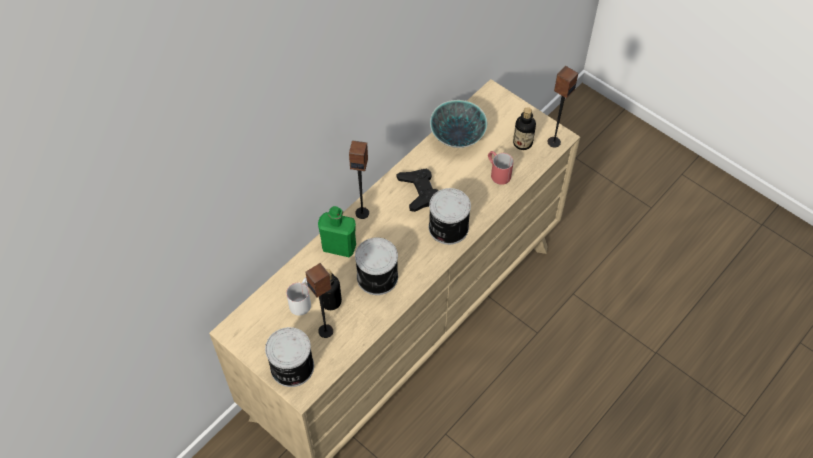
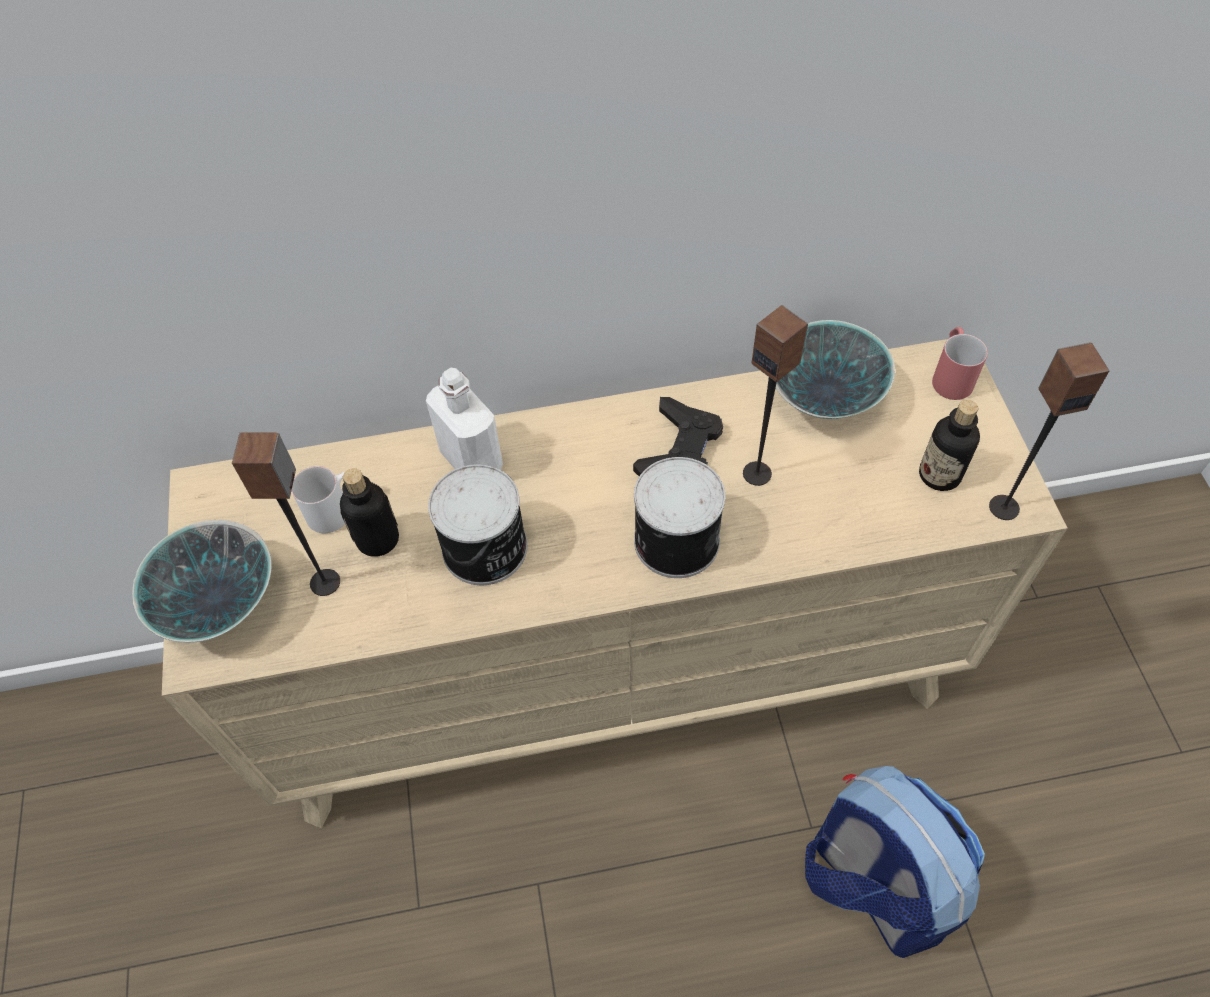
camera: 40 degrees right, 0 degrees up
can [265,327,314,387] -> bowl [132,520,272,643]
green bottle [318,206,356,257] -> white bottle [426,368,503,470]
speaker [349,140,369,219] -> speaker moved to [743,305,808,486]
red mug [488,151,514,185] -> red mug moved to [932,327,988,400]
none -> backpack [805,766,985,958]

